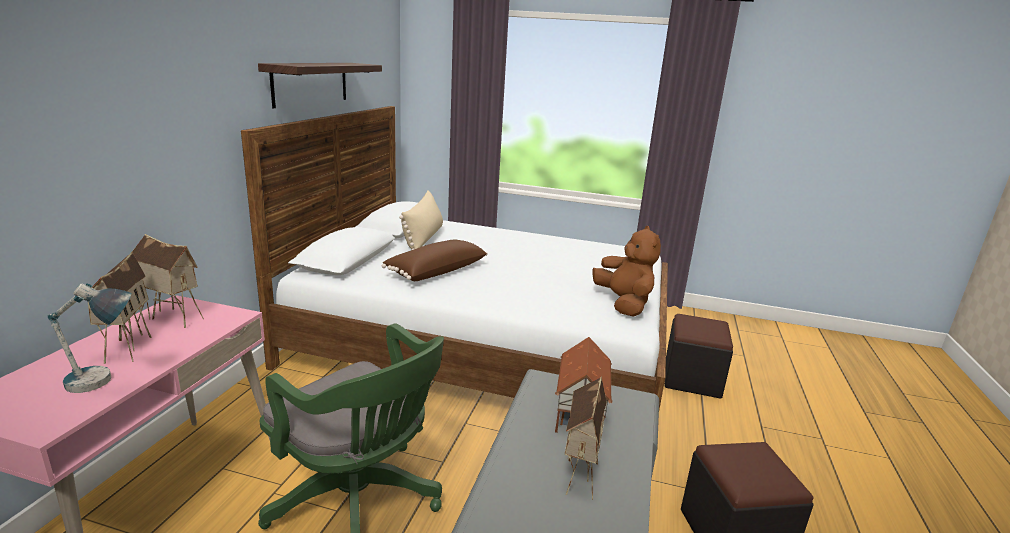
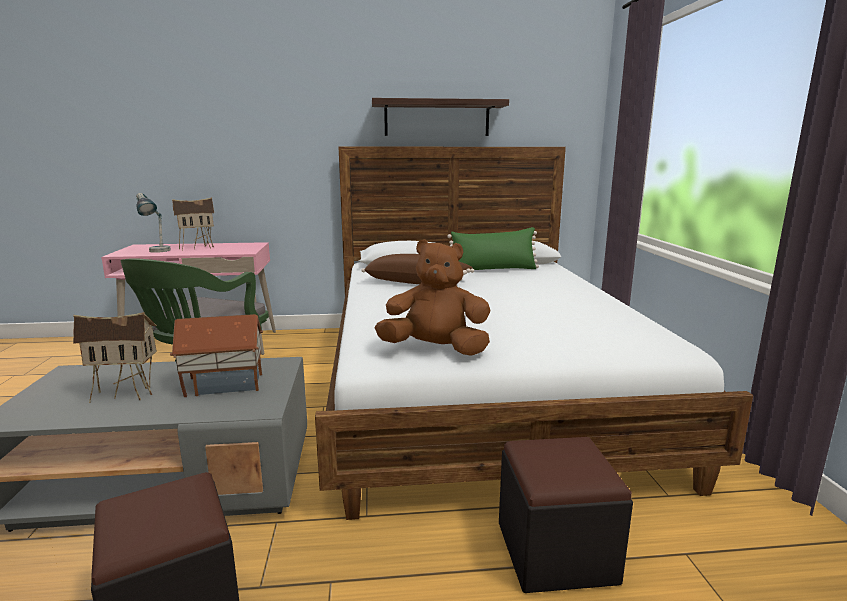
camera: 70 degrees right, 5 degrees down
toy house [133,234,204,328] -> none
beige pillow [399,190,443,250] -> green pillow [447,227,539,270]
brown plush toy [592,226,661,317] -> brown plush toy turned 135 degrees counterclockwise [375,240,490,356]

